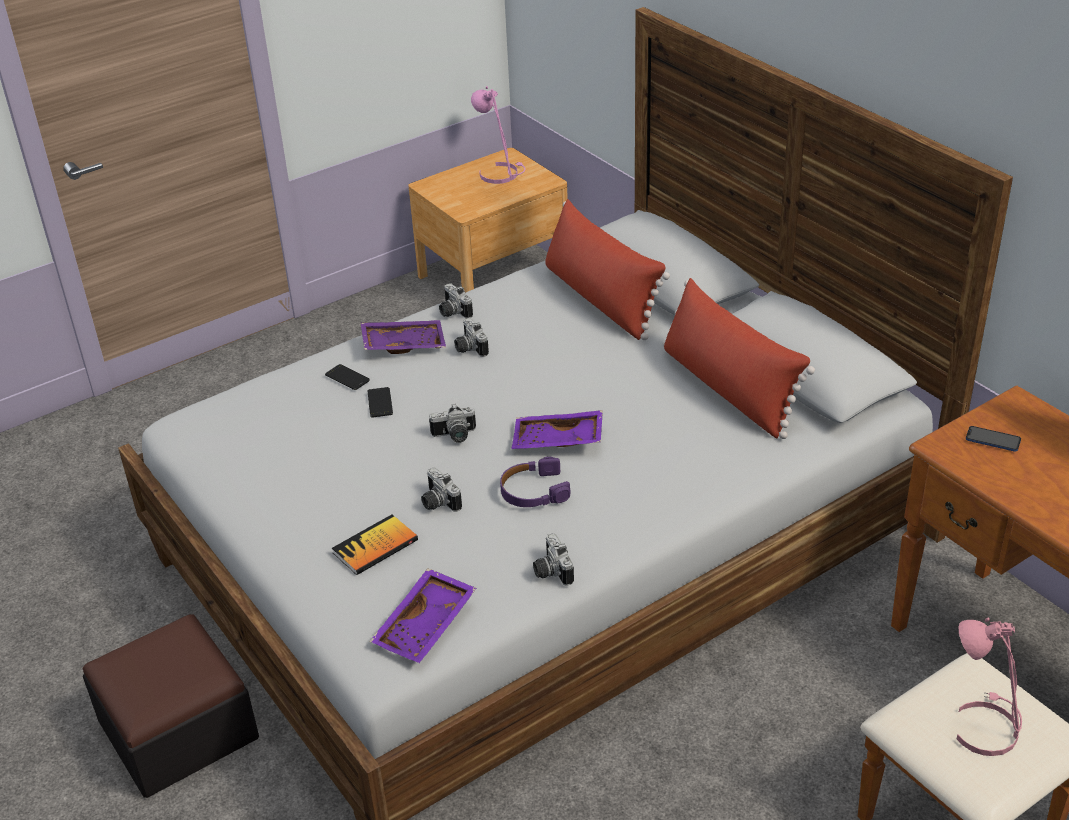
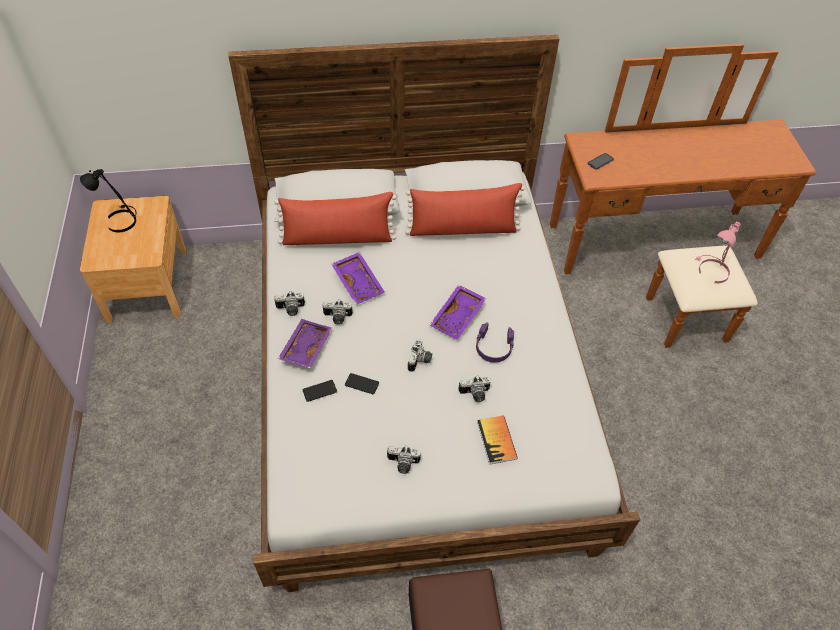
camera: 65 degrees left, 15 degrees up
purple tray [370,568,476,663] -> purple tray moved to [332,252,385,305]
pink table lamp [471,86,525,184] -> black table lamp [80,169,136,233]
camera [533,533,574,586] -> camera moved to [387,445,421,474]

